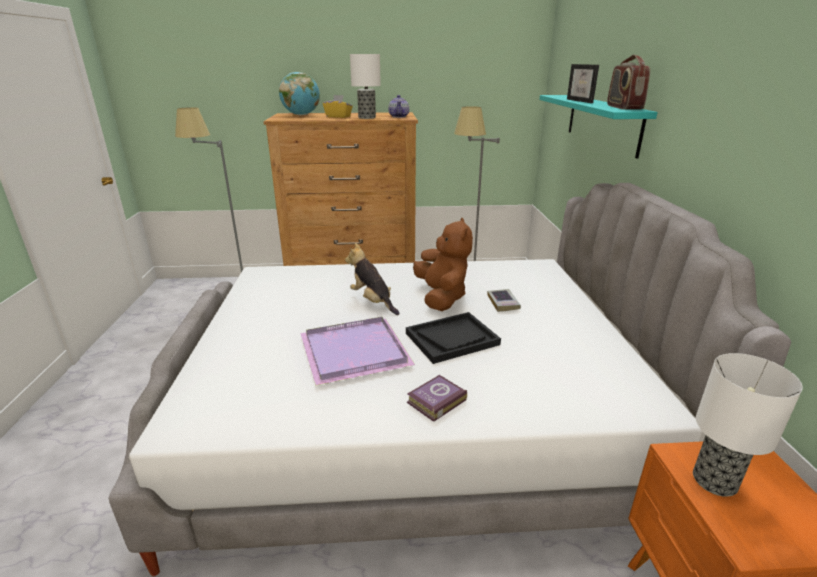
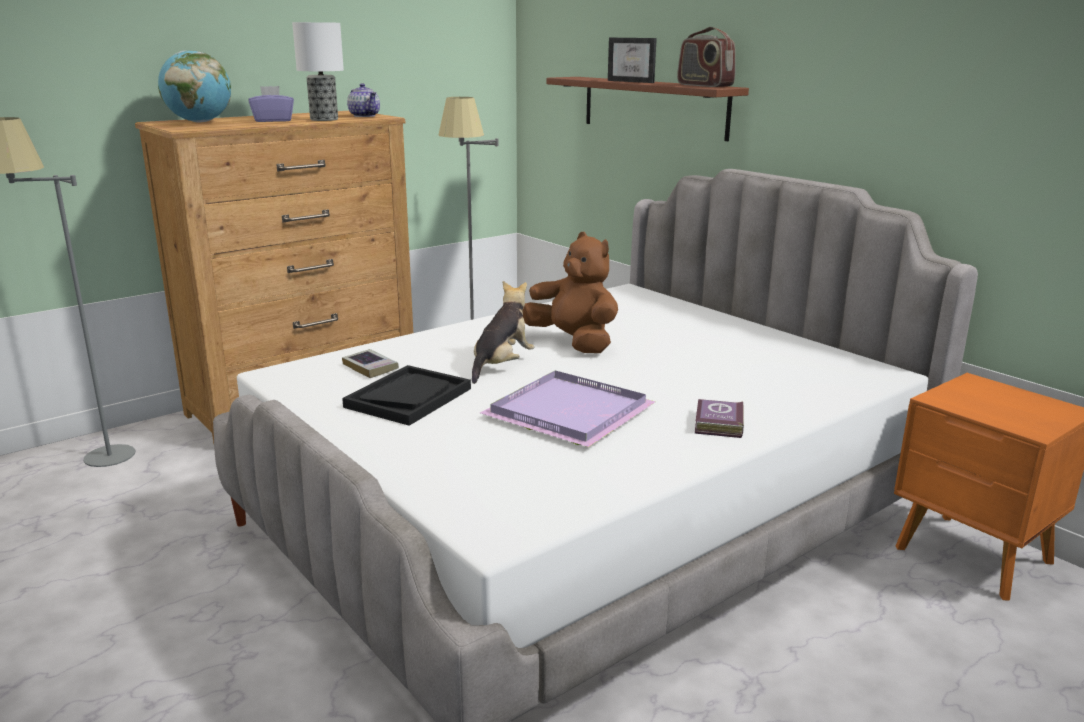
camera: 35 degrees left, 5 degrees down
yellow tissue box [323,95,353,118] -> purple tissue box [248,86,294,122]
plush toy [345,243,399,315] -> plush toy turned 105 degrees clockwise [472,281,534,384]
black tray [406,312,501,364] -> black tray moved to [342,365,471,426]
book [487,289,521,312] -> book moved to [342,349,399,378]
turquoise shelf [539,95,658,158] -> brown shelf [546,77,749,141]
table lamp [693,353,803,497] -> none

